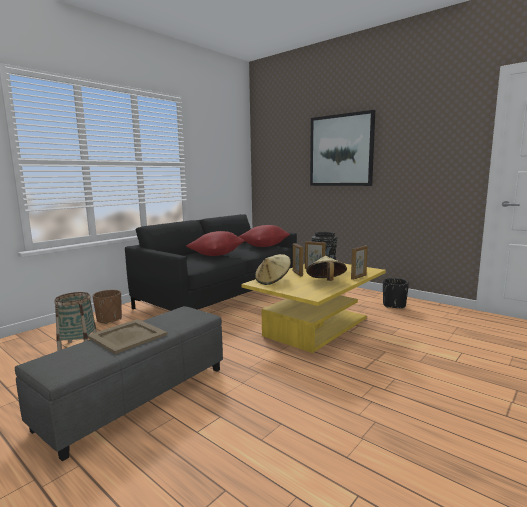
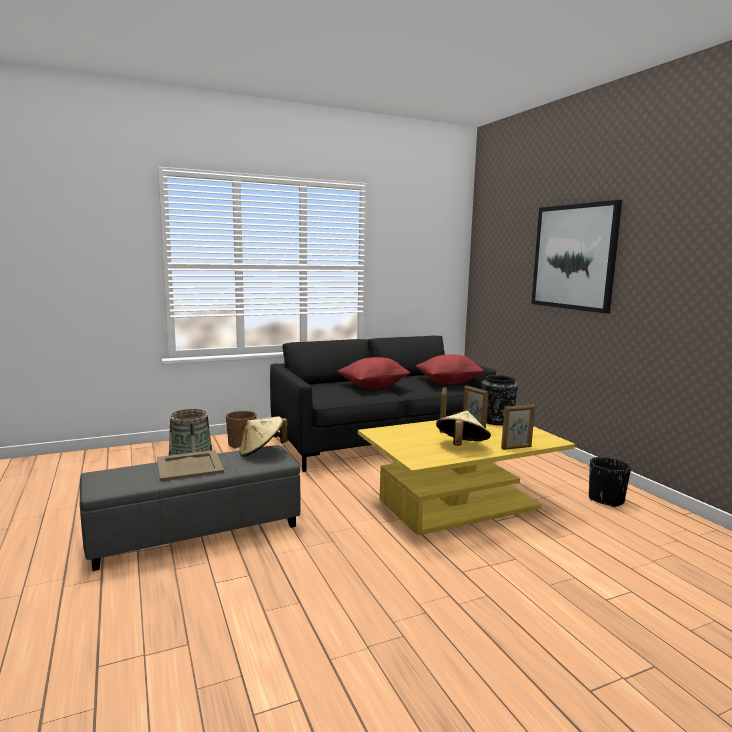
camera: 25 degrees right, 0 degrees up
beige hat [255,254,291,285] -> beige hat moved to [239,416,288,457]

